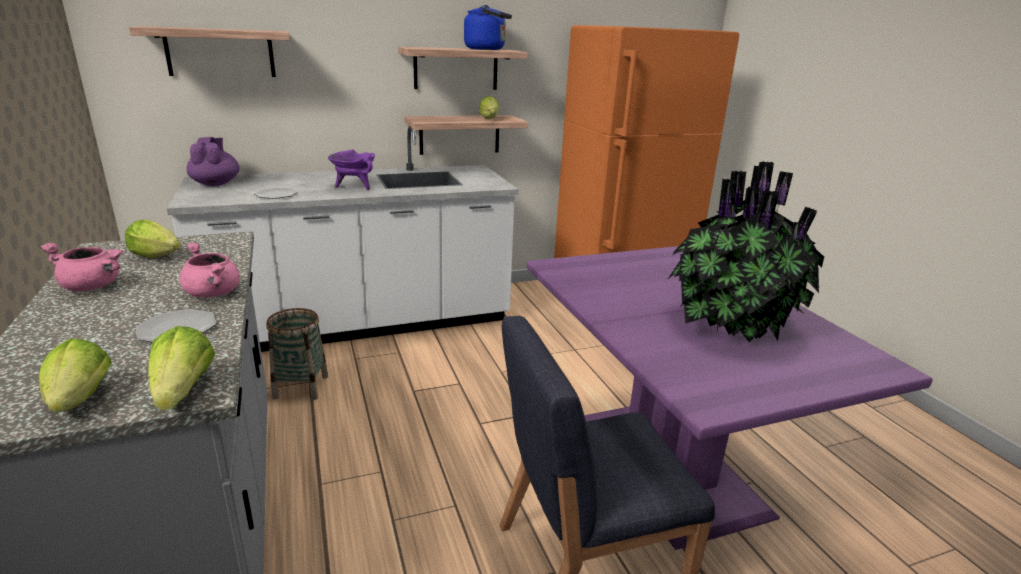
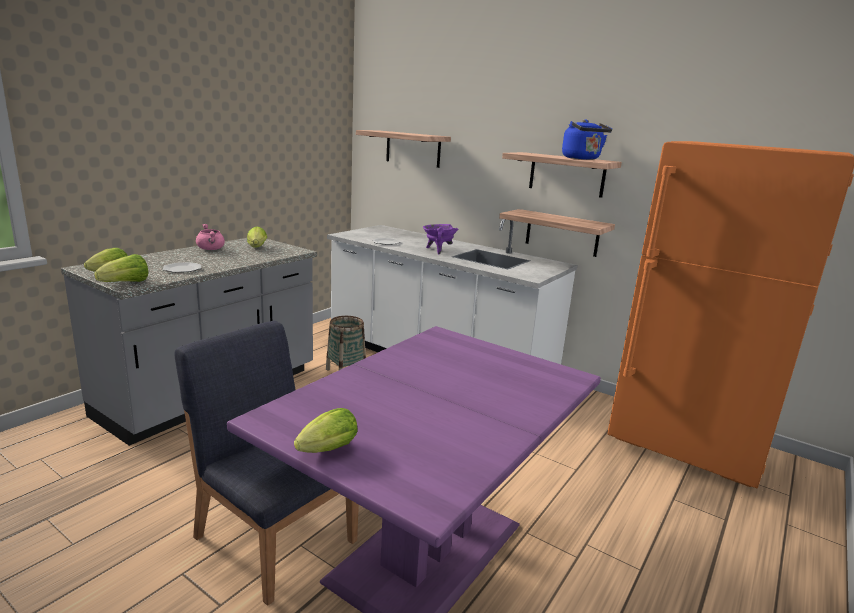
camera: 55 degrees right, 5 degrees down
pink cooking pot [179,242,240,297] -> none
purple teapot [187,137,240,186] -> none
lettuce [479,96,500,119] -> lettuce moved to [294,408,358,453]
potted plant [668,161,824,343] -> none

